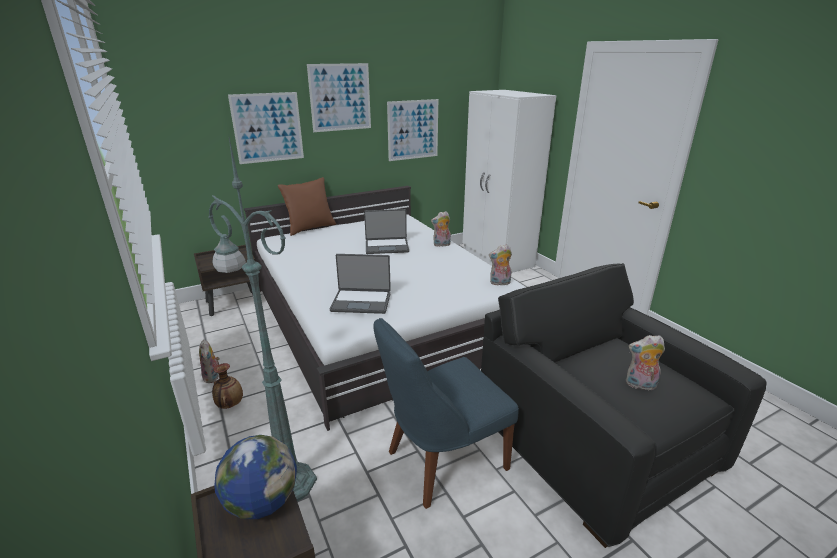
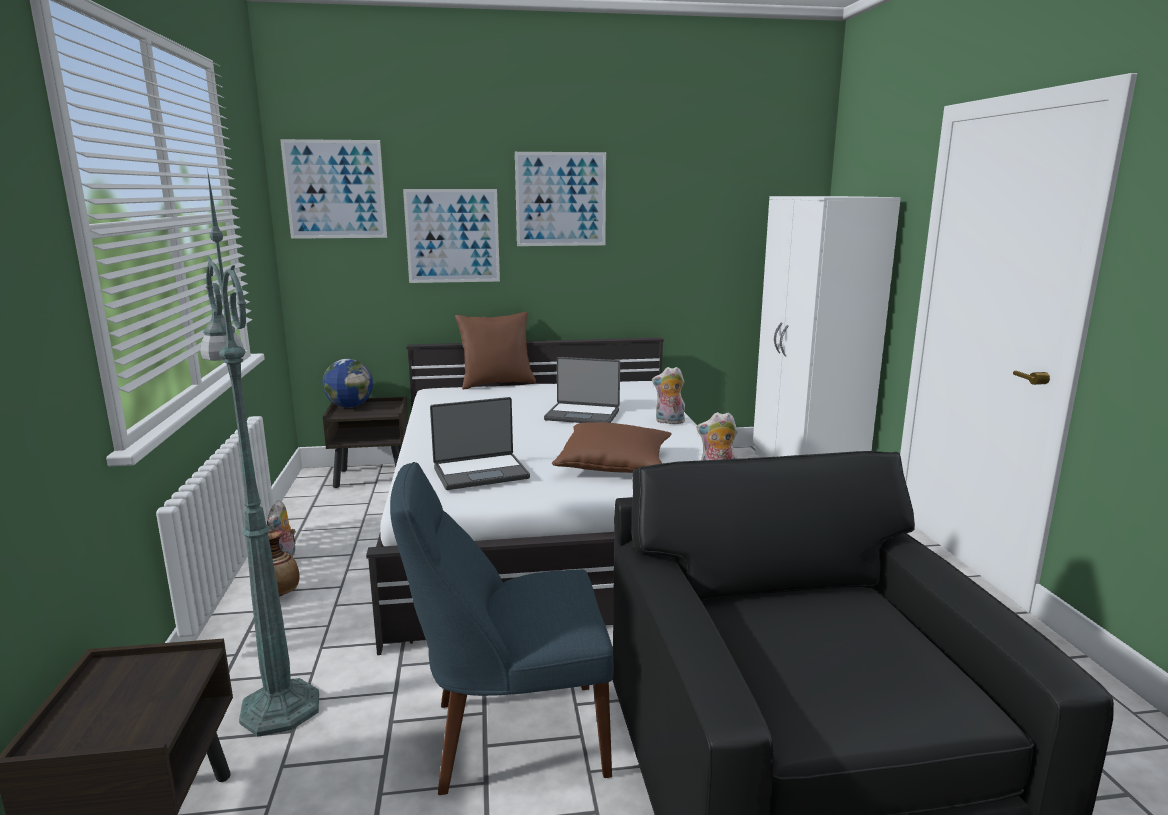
camera: 20 degrees right, 10 degrees down
globe [214,435,297,519] -> globe moved to [323,359,373,408]
laptop [330,254,391,314] -> laptop turned 45 degrees counterclockwise [430,397,530,490]
picture [387,99,438,161] -> picture moved to [280,139,387,239]
plush toy [626,335,665,390] -> none
none -> brown pillow [552,422,672,473]

